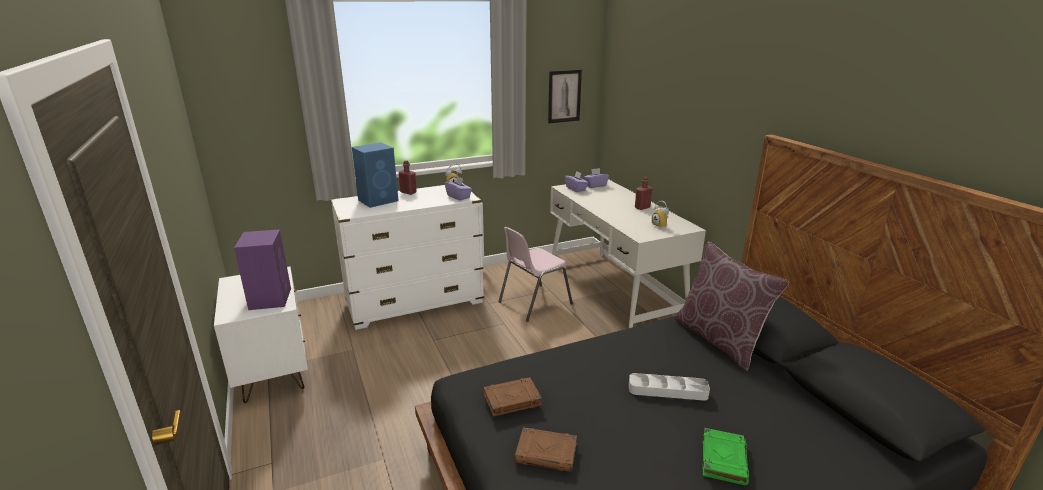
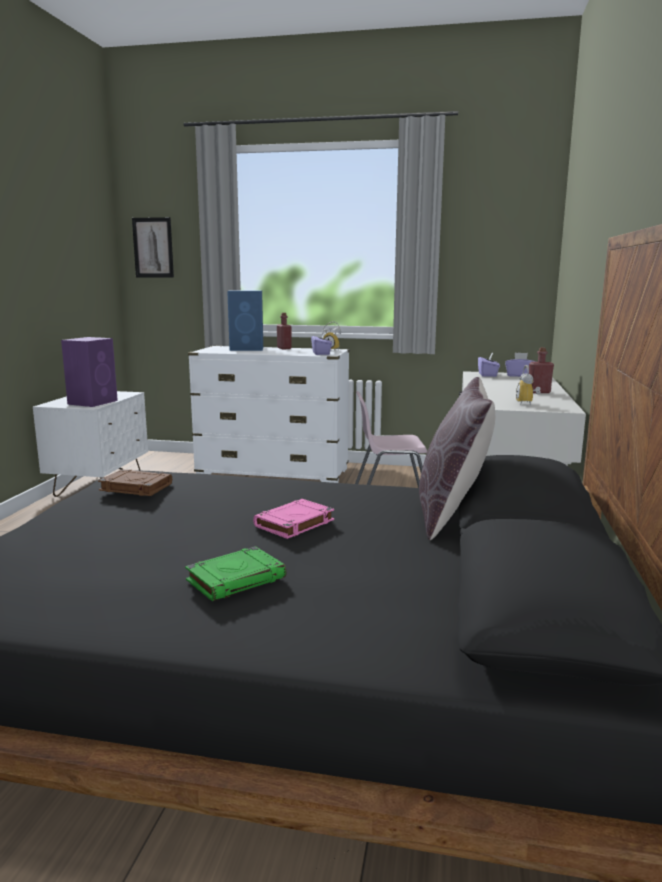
camera: 35 degrees right, 10 degrees down
brown book [514,427,577,472] -> none
picture [548,70,582,123] -> picture moved to [132,217,174,278]
grey tray [629,373,710,401] -> pink book [253,499,334,539]

